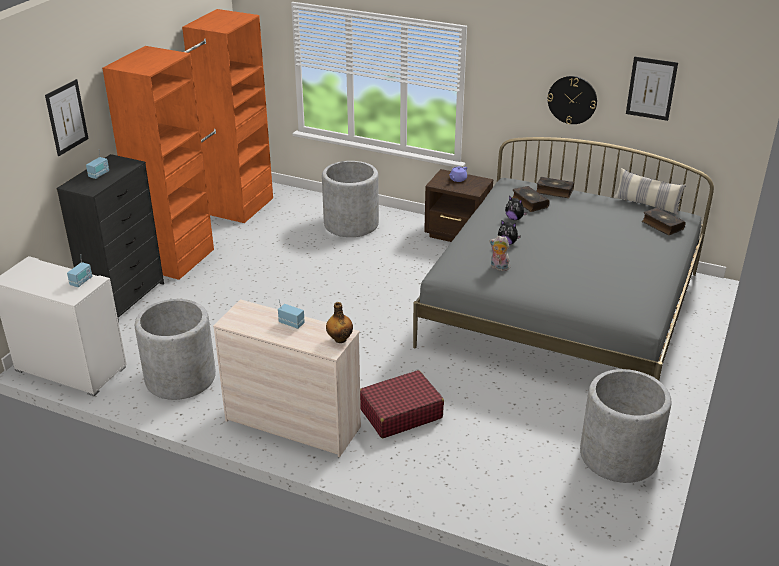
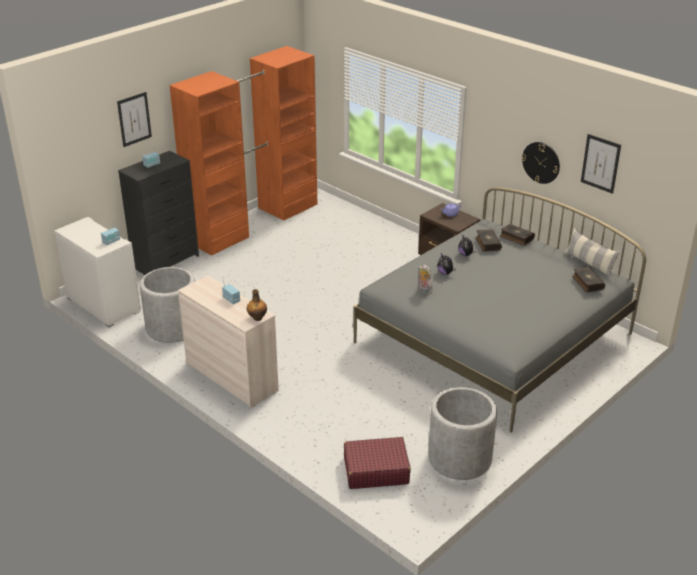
camera: 20 degrees right, 0 degrees up
grey planter [322,161,379,237] -> none
red suitcase [360,370,444,438] -> red suitcase moved to [344,437,411,489]

